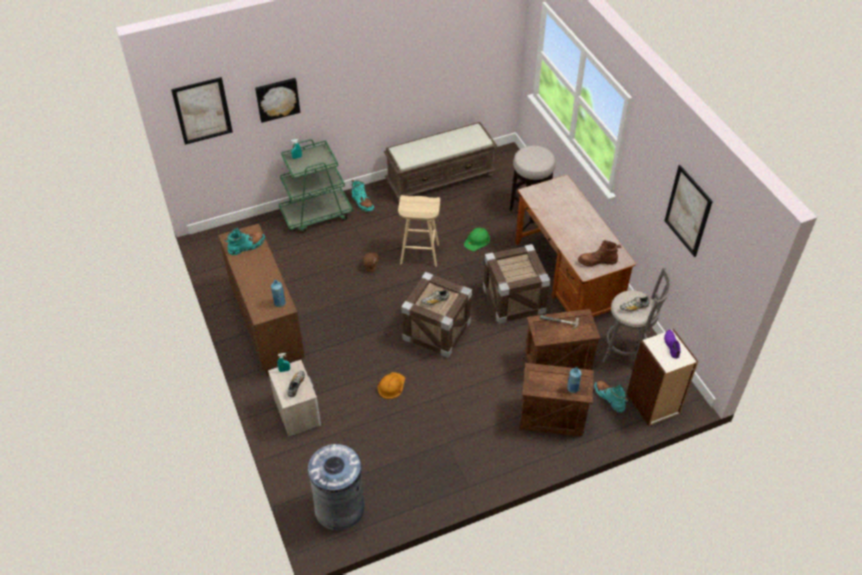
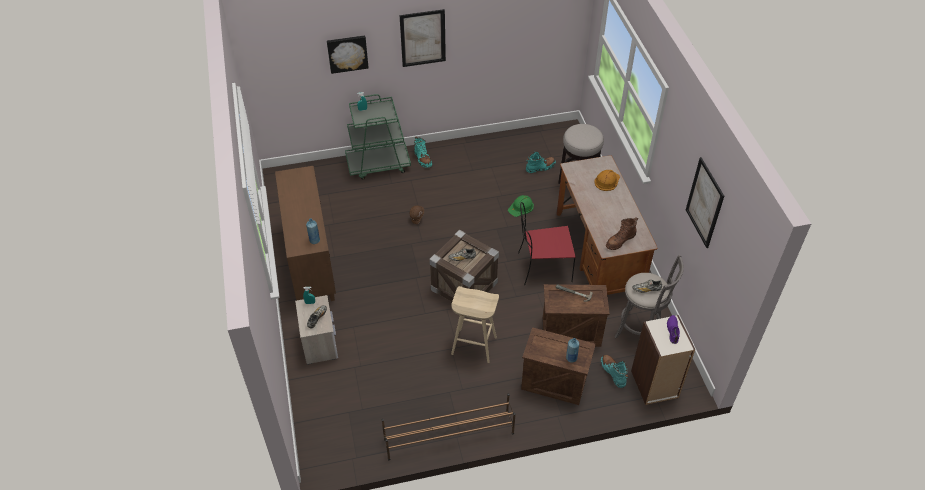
camera: 10 degrees right, 0 degrees up
picture [171,77,233,145] -> picture moved to [399,9,446,67]
turquoise boot [224,228,265,255] -> turquoise boot moved to [526,151,556,173]
grey trash can [308,444,364,530] -> none
orange hard hat [378,372,405,399] -> orange hard hat moved to [594,170,620,191]
brown bench [384,122,497,202] -> none
beige stool [398,195,440,267] -> beige stool moved to [451,286,499,363]
crate [483,244,550,324] -> red chair [518,202,576,285]
brown boot [578,240,621,266] -> brown boot turned 45 degrees counterclockwise [606,217,638,250]
none -> brown shoe rack [382,393,516,460]

